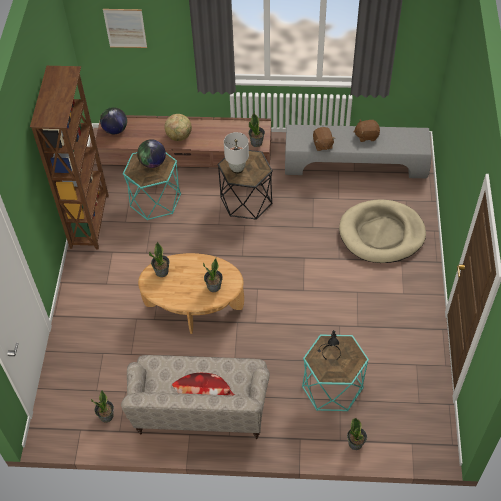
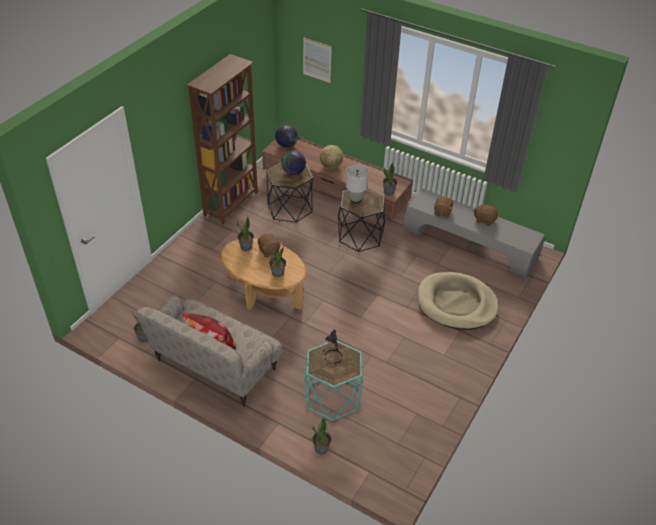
camera: 25 degrees right, 10 degrees down
turquoise side table [123,152,181,220] -> black side table [266,162,313,223]
none -> brown plush toy [258,233,281,257]

